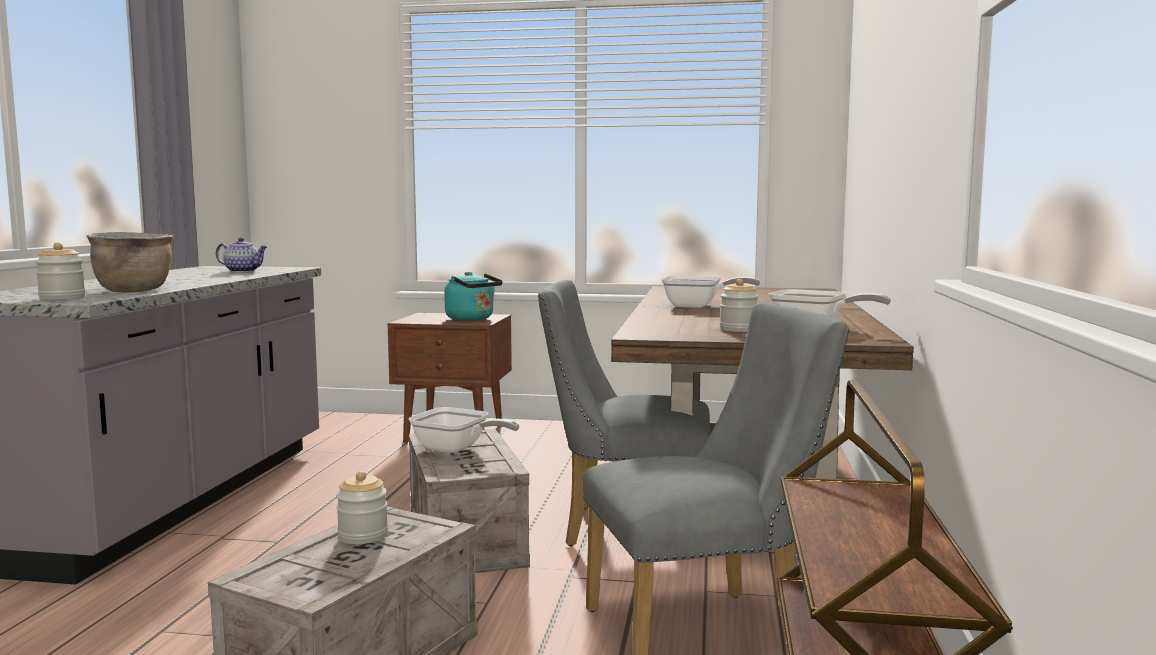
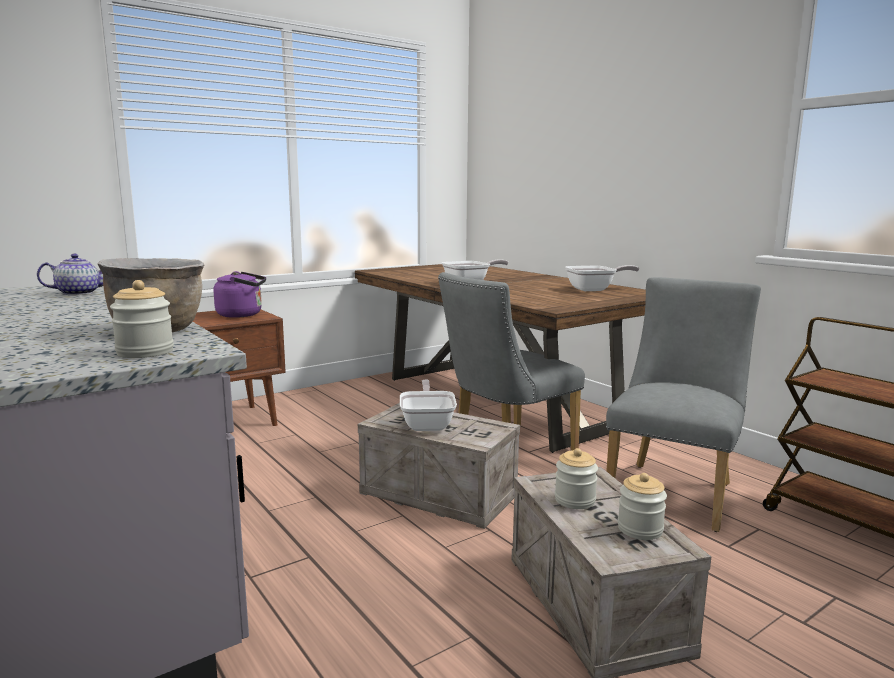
camera: 45 degrees left, 5 degrees up
frying pan [409,407,520,453] -> frying pan turned 75 degrees counterclockwise [400,380,457,431]
turquoise kettle [444,272,502,321] -> purple kettle [213,271,266,318]
jar [720,279,759,332] -> jar moved to [618,473,667,540]

